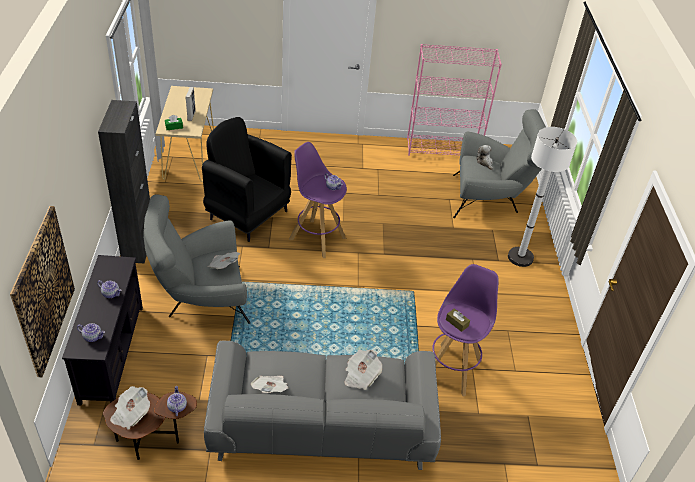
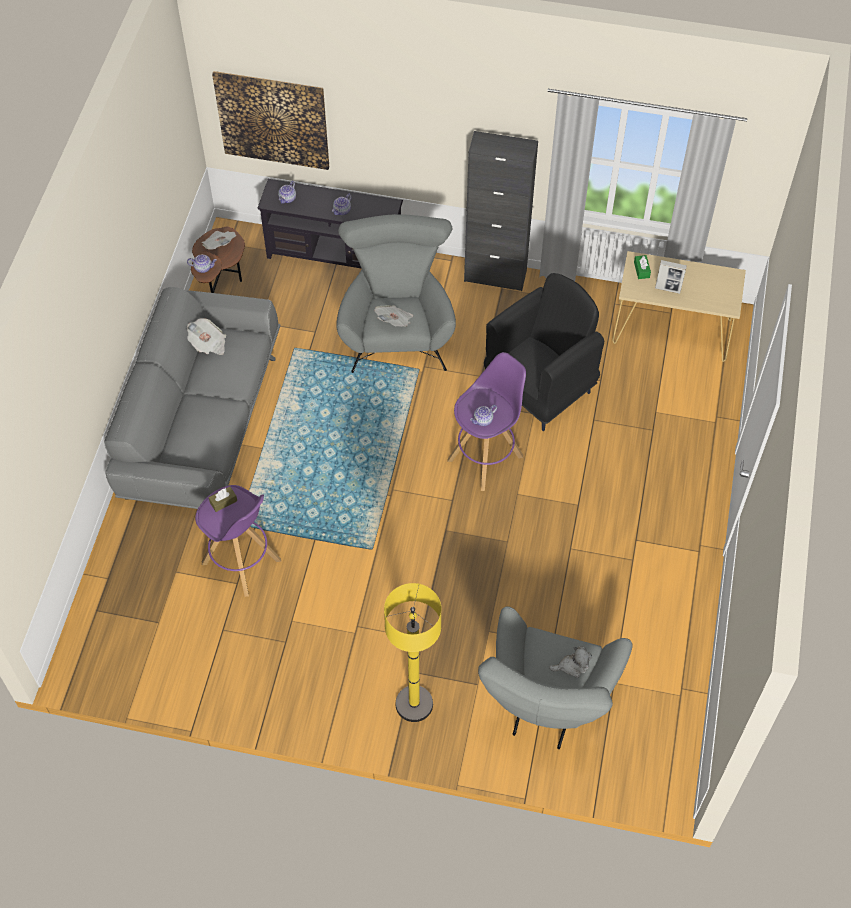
camera: 105 degrees right, 15 degrees up
newspaper [344,350,382,390] -> none
pink bookcase [407,44,502,156] -> none
white floor lamp [508,127,577,267] -> yellow floor lamp [384,583,441,722]

